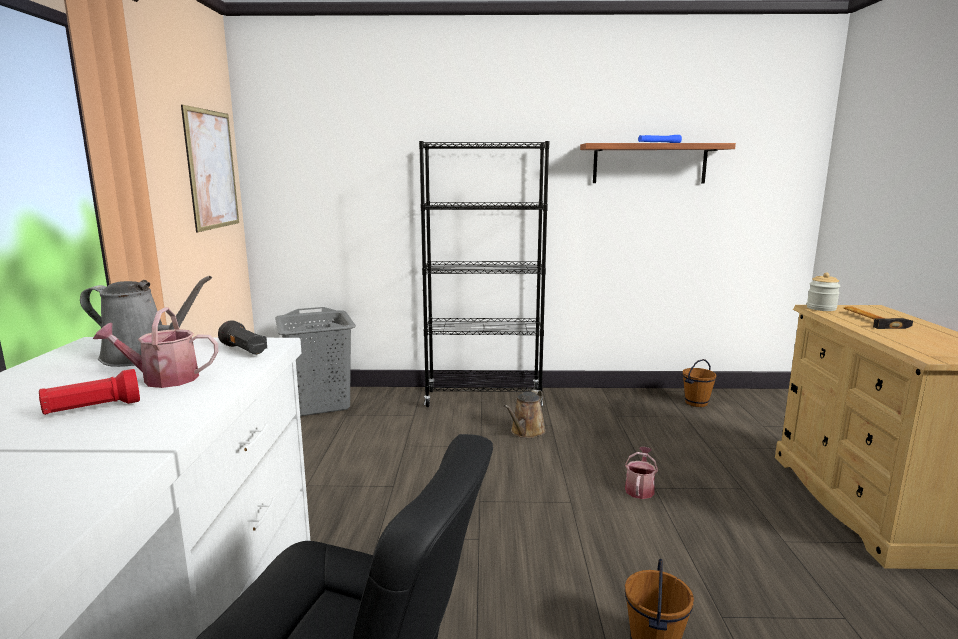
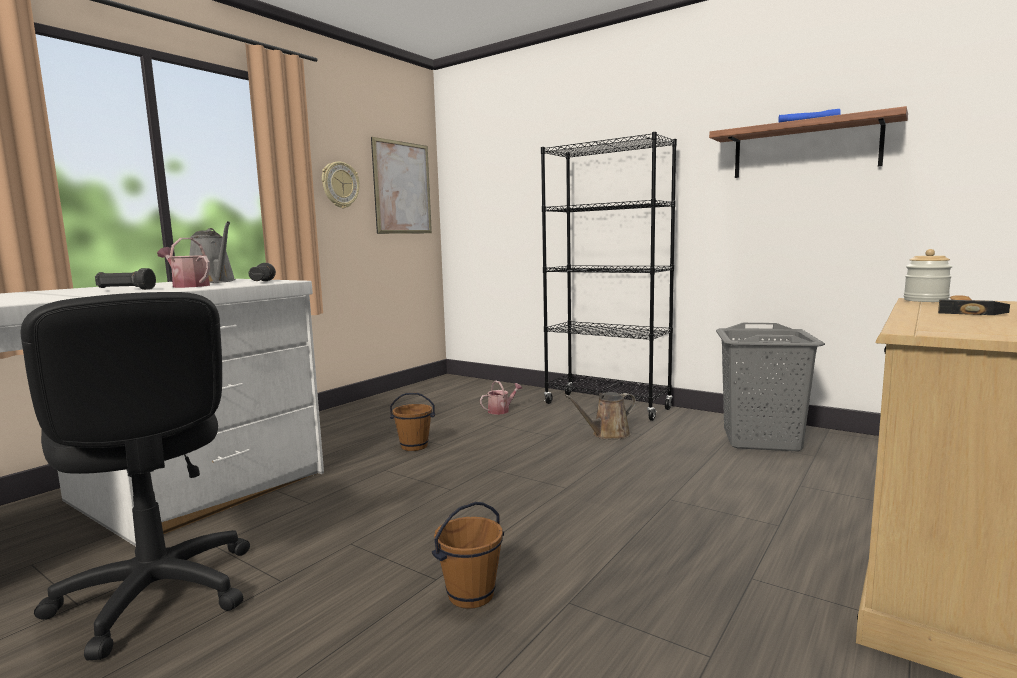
camera: 35 degrees right, 5 degrees down
red flashlight [39,369,140,415] -> black flashlight [95,268,156,290]
grey laundry basket [275,307,356,416] -> grey laundry basket moved to [716,323,825,451]
watering can [625,447,658,499] -> watering can moved to [480,381,523,415]
brown bucket [682,359,717,407] -> brown bucket moved to [390,393,435,451]
none -> wall clock [322,161,359,208]

